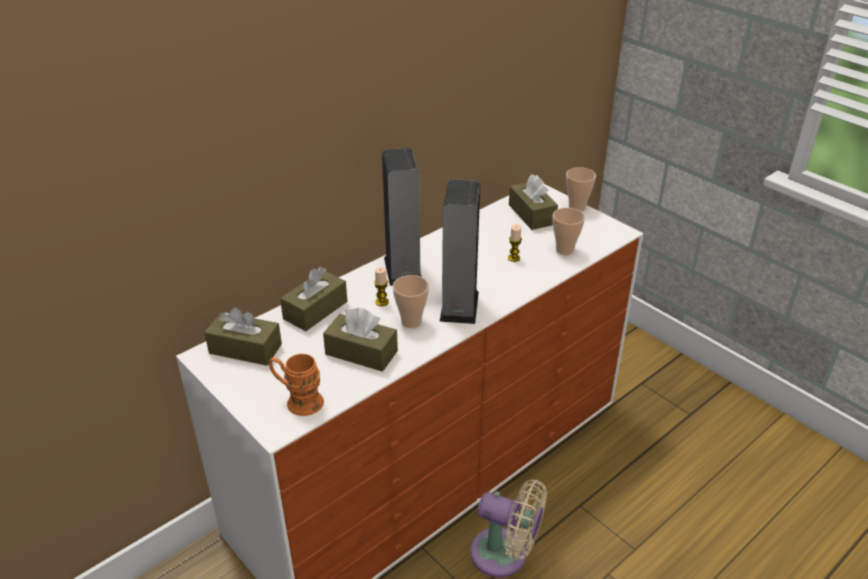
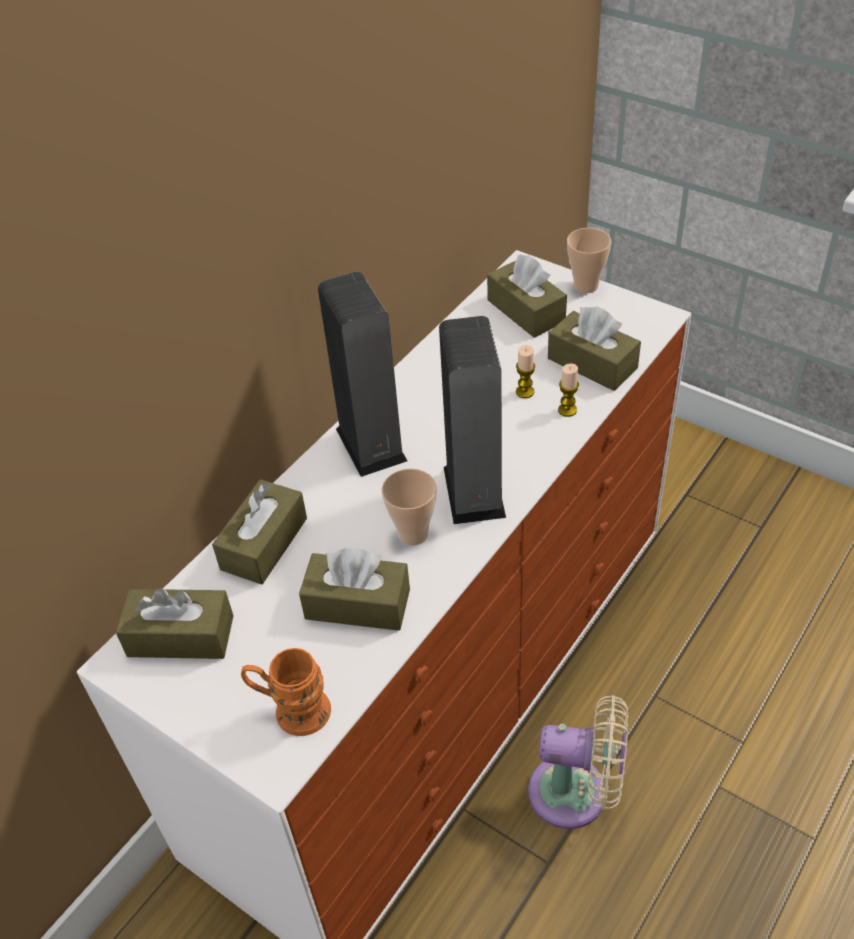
camera: 10 degrees left, 10 degrees up
candle [374,267,389,306] -> candle moved to [558,364,579,417]
cup [553,208,585,255] -> brown tissue box [548,307,641,391]

